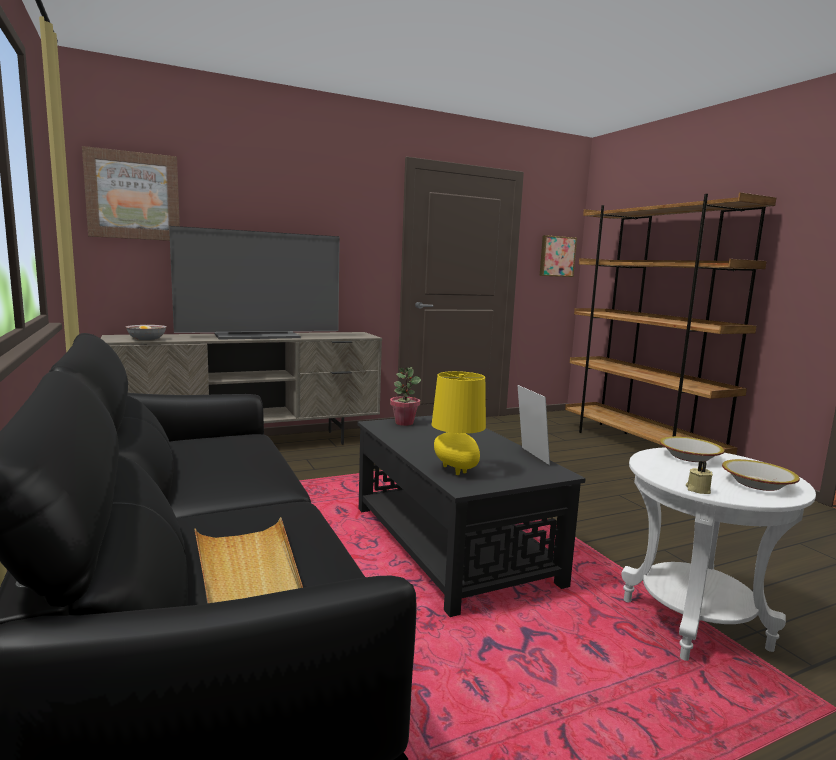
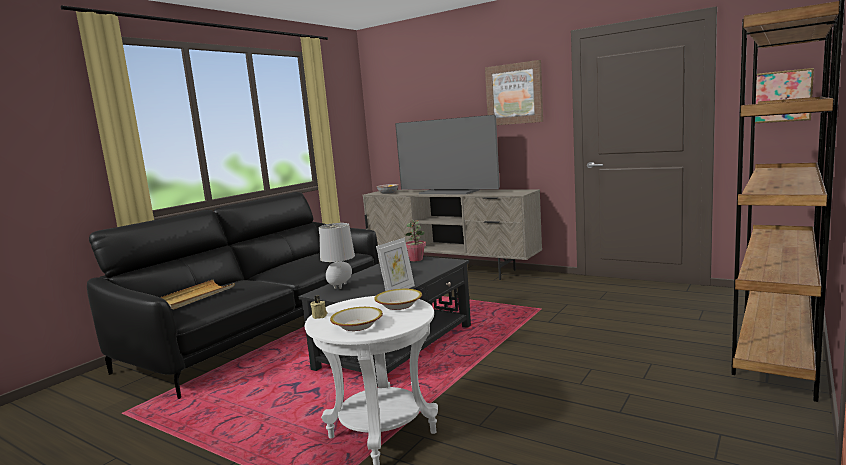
camera: 60 degrees right, 0 degrees up
picture [82,146,180,241] -> picture moved to [485,60,543,125]
yellow table lamp [432,371,486,475] -> grey table lamp [319,223,355,289]

